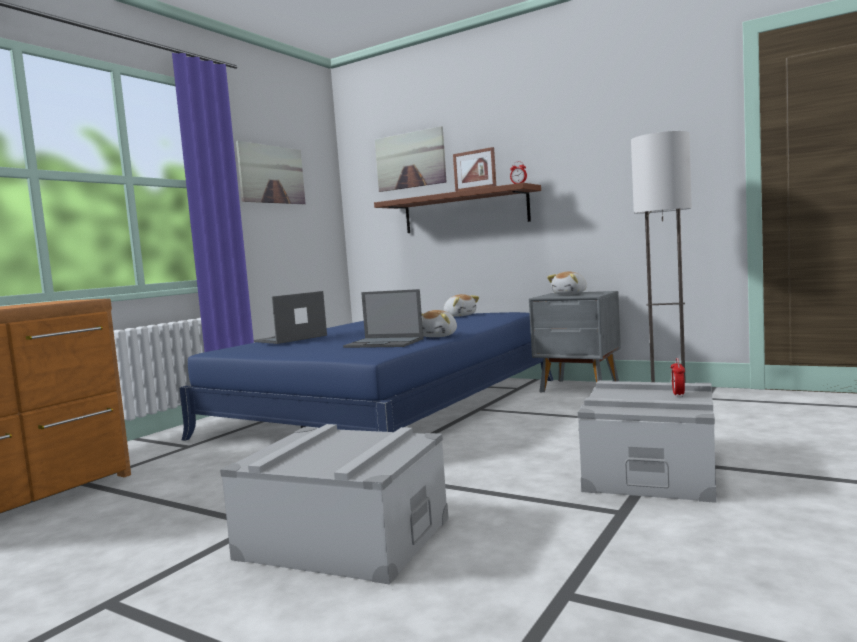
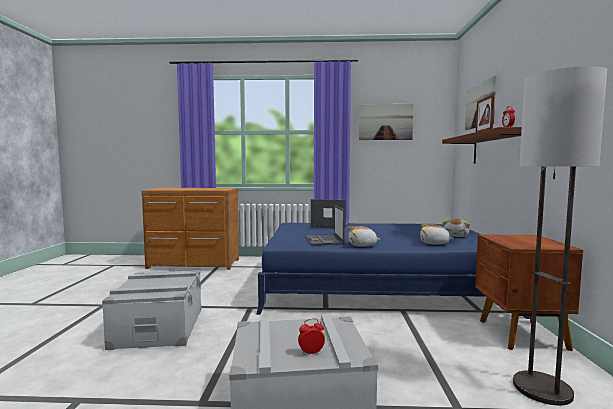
camera: 60 degrees right, 0 degrees up
grey nightstand [529,291,621,392] -> brown nightstand [475,234,583,351]
plush toy [547,272,587,295] -> plush toy moved to [420,224,454,244]

